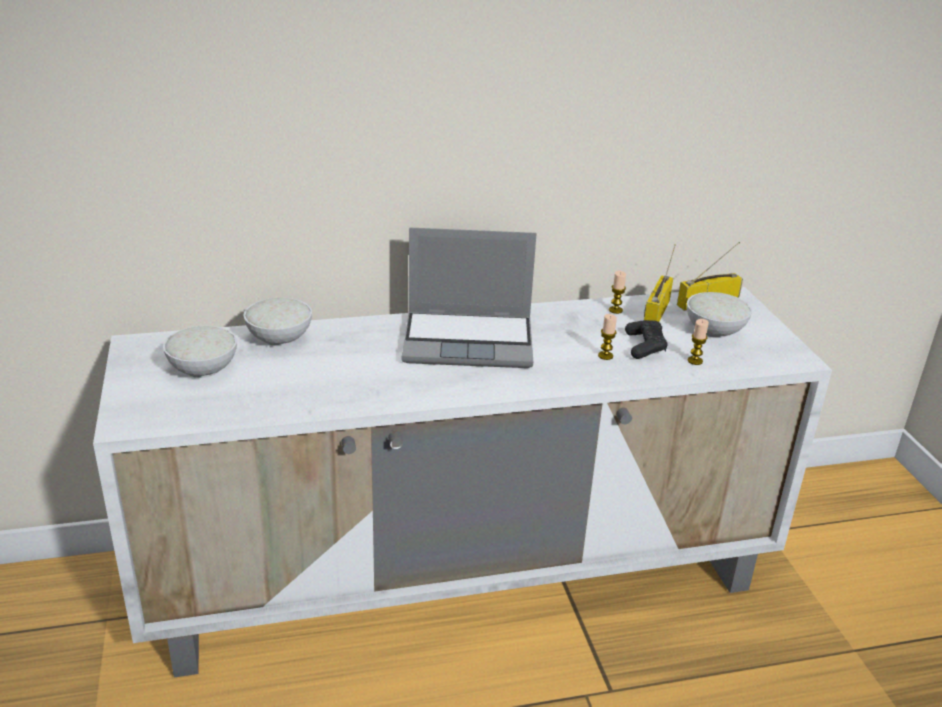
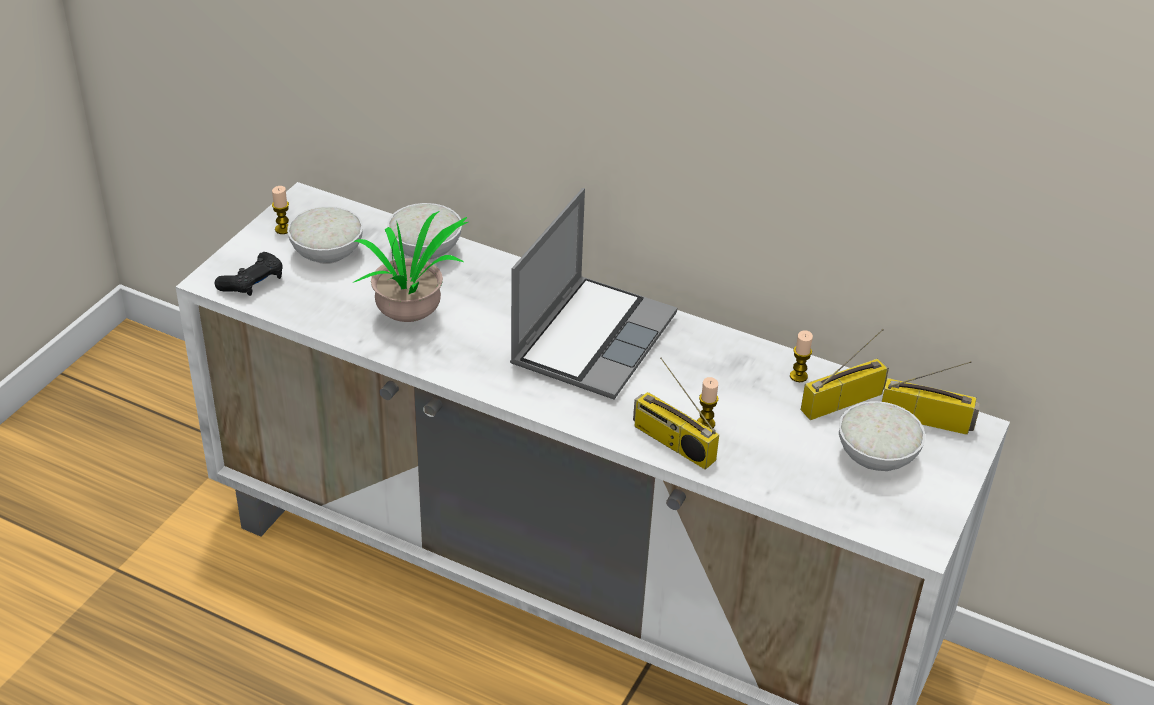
camera: 40 degrees right, 10 degrees up
laptop [402,227,537,368] -> laptop turned 105 degrees counterclockwise [510,188,677,399]
black game controller [625,320,668,359] -> black game controller moved to [215,252,283,296]
candle [688,319,709,365] -> candle moved to [272,186,289,234]
none -> potted plant [352,211,468,322]
none -> radio [633,357,719,470]

